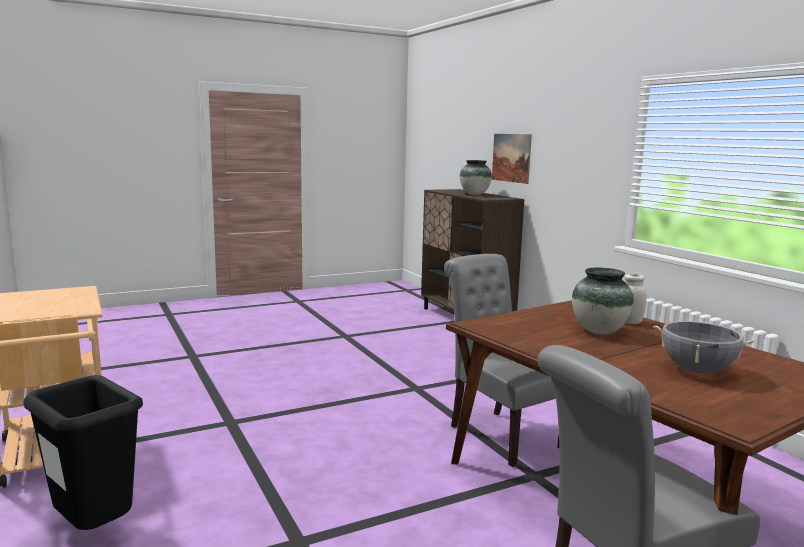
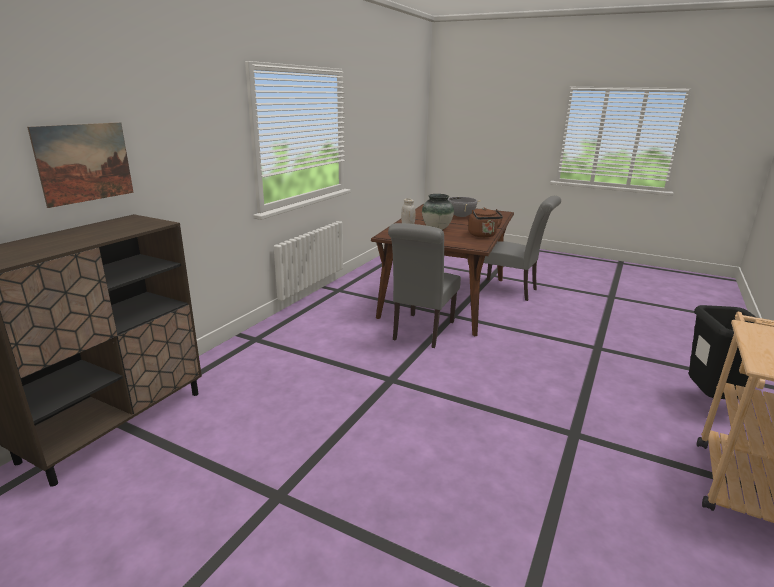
camera: 125 degrees left, 10 degrees up
vase [460,160,492,195] -> none
none -> brown kettle [468,207,503,237]

